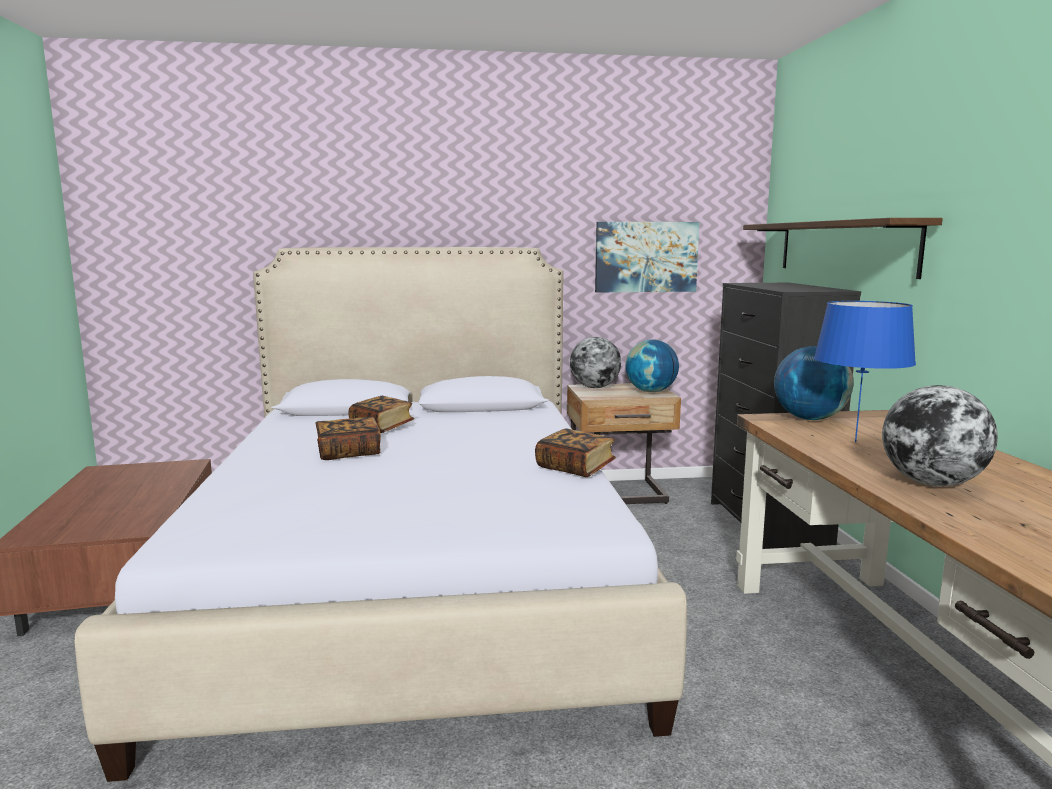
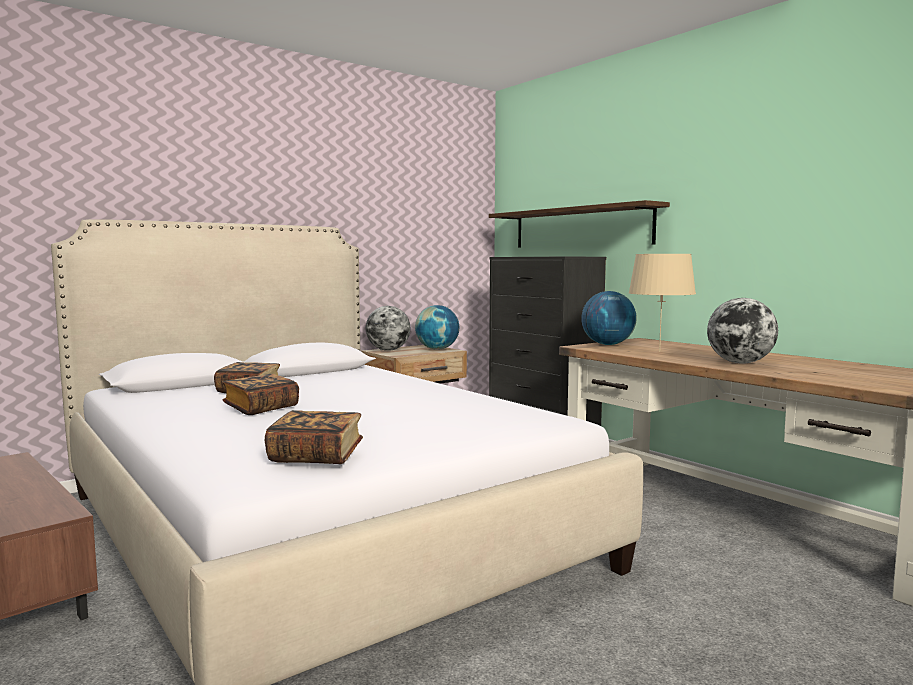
camera: 30 degrees left, 5 degrees down
book [535,428,616,477] -> book moved to [265,410,363,464]
picture [595,222,699,292] -> none
blue table lamp [814,301,916,442] -> beige table lamp [629,254,696,352]

